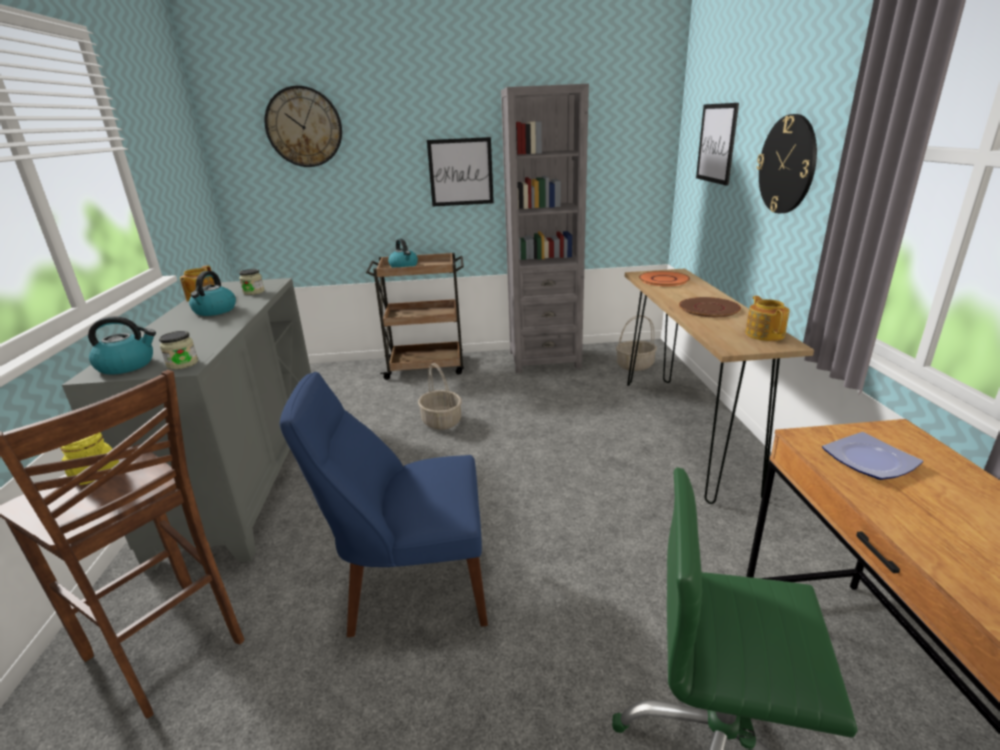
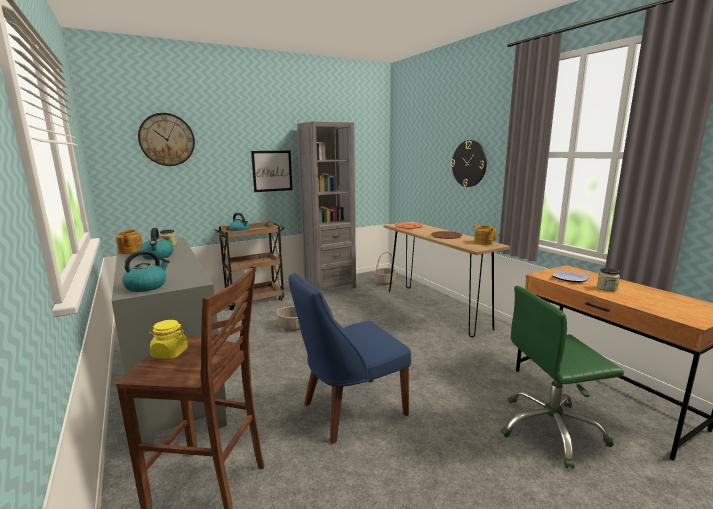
camera: 25 degrees left, 10 degrees down
jar [159,331,198,370] -> jar moved to [597,268,620,291]
picture [696,103,739,186] -> none

